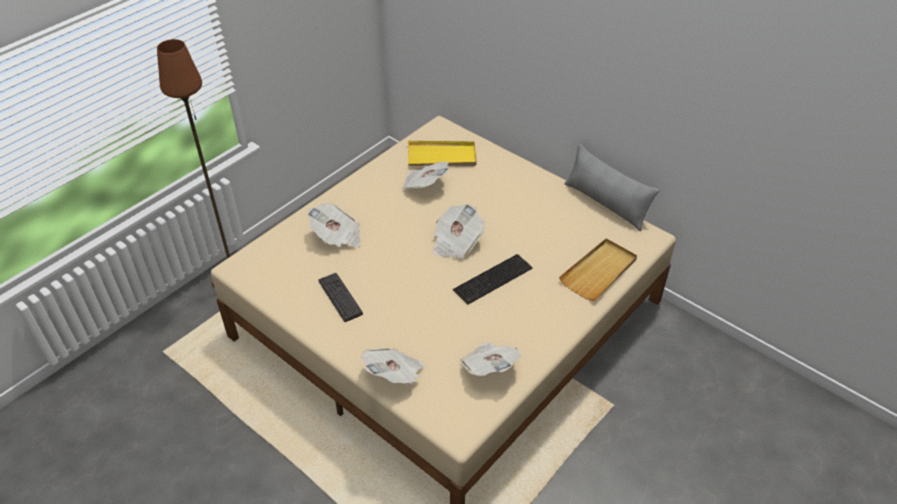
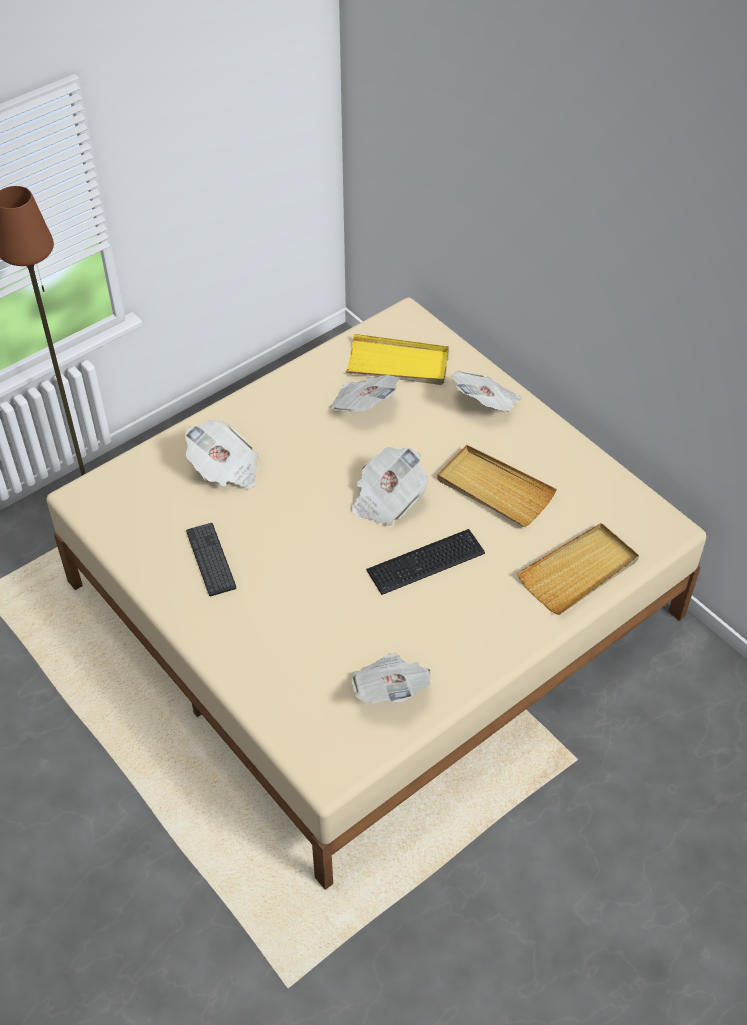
camera: 10 degrees right, 5 degrees up
newspaper [361,348,425,383] -> newspaper moved to [452,371,522,412]
grey pillow [564,144,659,232] -> none
none -> beige tray [437,445,557,527]

